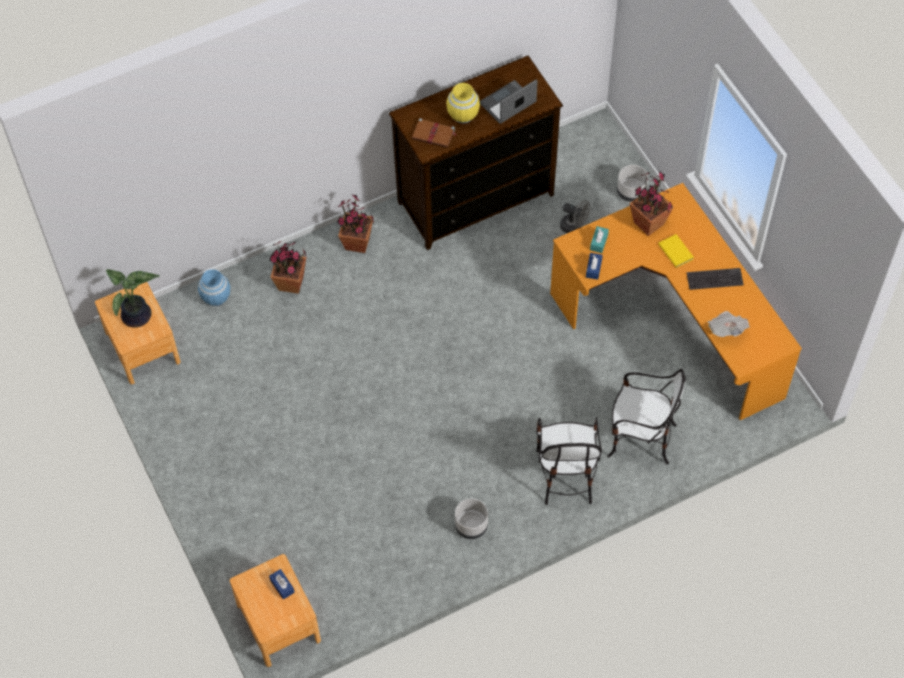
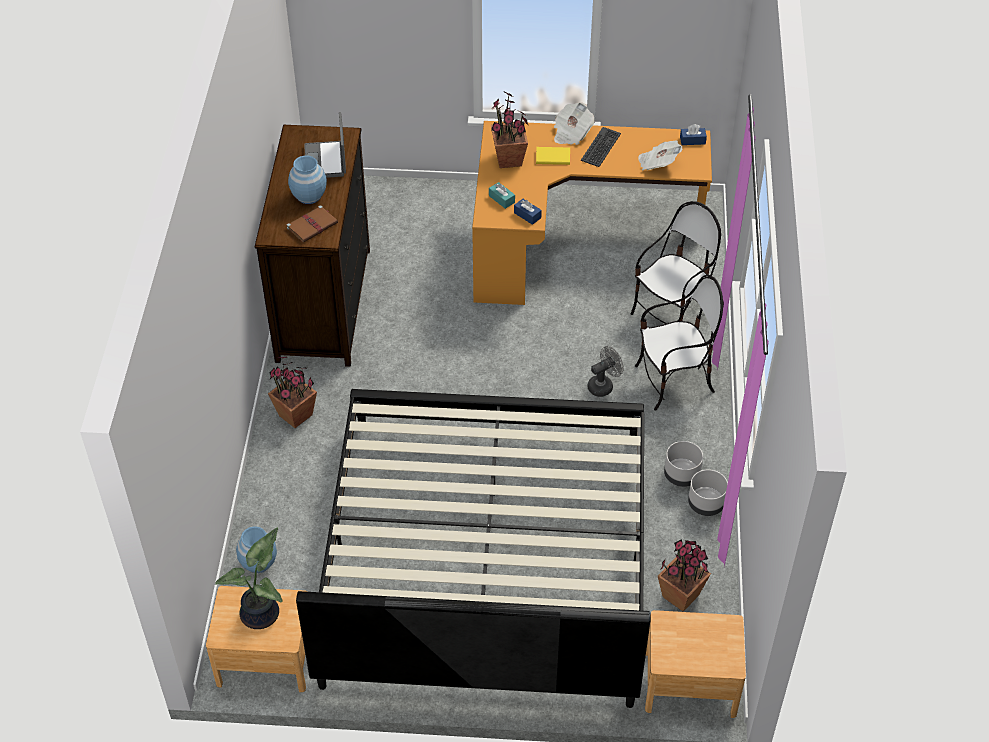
camera: 60 degrees left, 10 degrees down
potted plant [269,241,307,294] -> potted plant moved to [658,539,711,612]
blue tissue box [269,569,295,600] -> blue tissue box moved to [680,124,707,145]
yellow vase [446,83,480,123] -> blue vase [288,155,327,204]
chair [536,417,602,505] -> chair turned 45 degrees counterclockwise [635,275,724,411]
grey fan [560,200,590,233] -> grey fan moved to [588,346,624,397]
grey planter [617,165,648,202] -> grey planter moved to [688,470,728,516]
none -> bed [296,389,651,708]
none -> newspaper [554,102,594,145]

